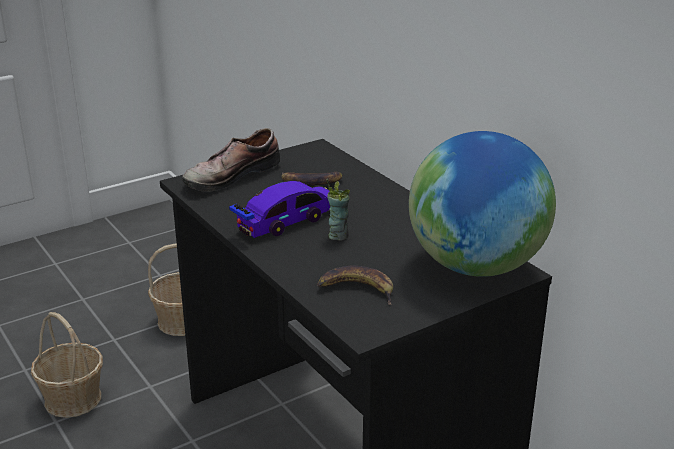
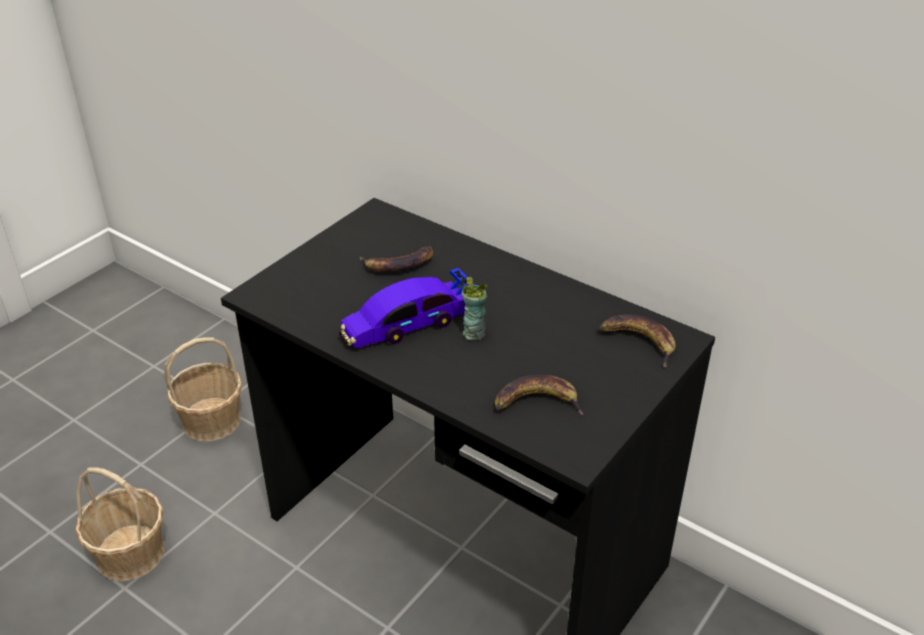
camera: 20 degrees left, 10 degrees up
shoe [182,128,280,192] -> none
toy car [229,180,330,238] -> toy car turned 150 degrees counterclockwise [339,268,475,348]
globe [409,131,556,277] -> banana [598,315,676,368]

